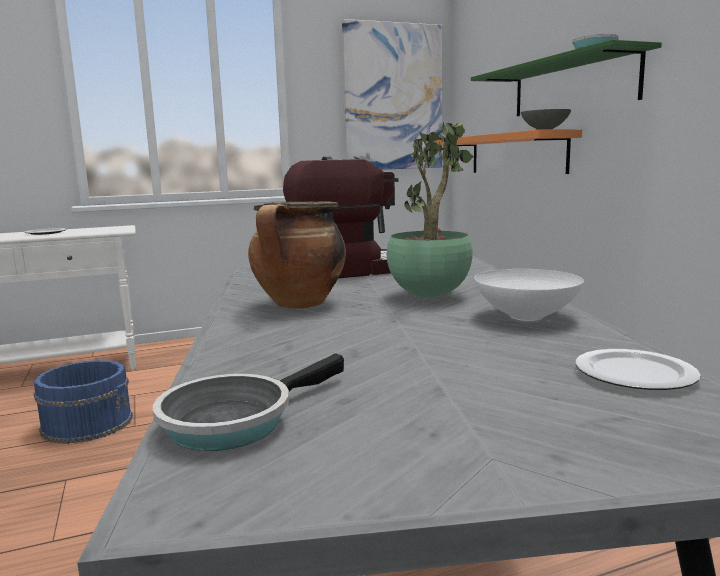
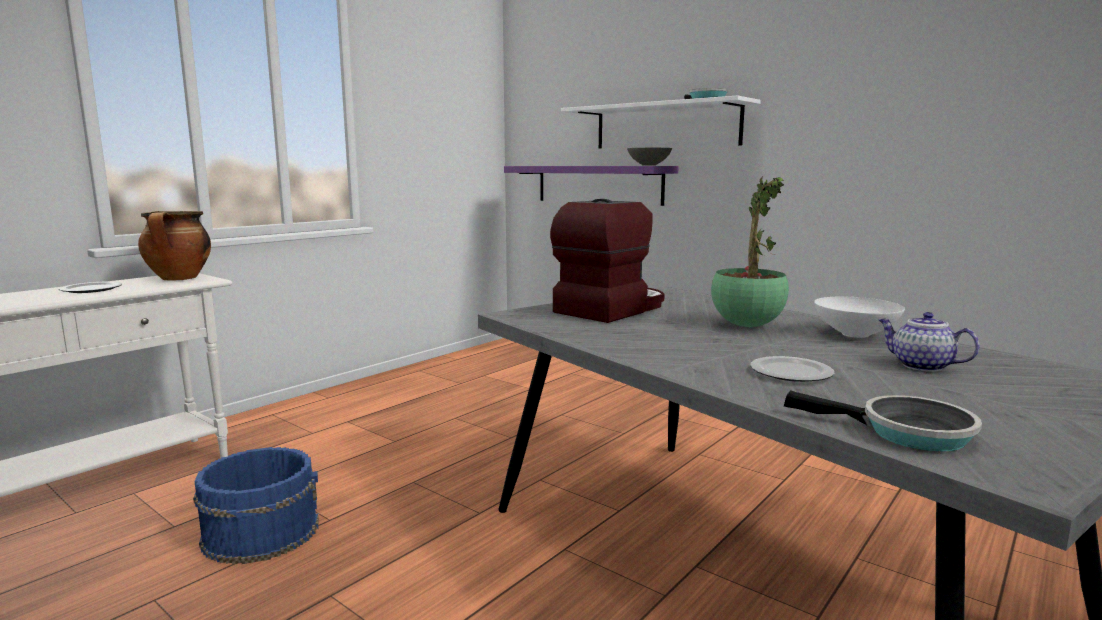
camera: 30 degrees left, 0 degrees up
frying pan [153,353,344,451] -> frying pan turned 75 degrees counterclockwise [784,390,982,452]
cooking pot [248,201,346,309] -> cooking pot moved to [138,211,211,280]
picture [342,19,442,170] -> none
orange shelf [434,129,582,174] -> purple shelf [504,166,679,206]
green shelf [471,40,662,116] -> white shelf [561,95,761,149]
plate [576,349,701,390] -> plate moved to [750,356,834,382]
none -> teapot [879,312,980,372]

